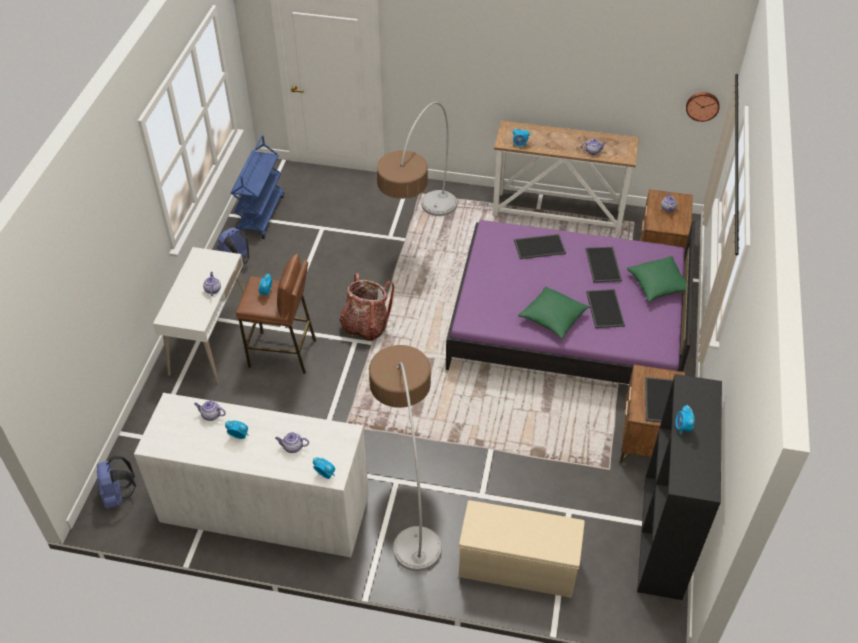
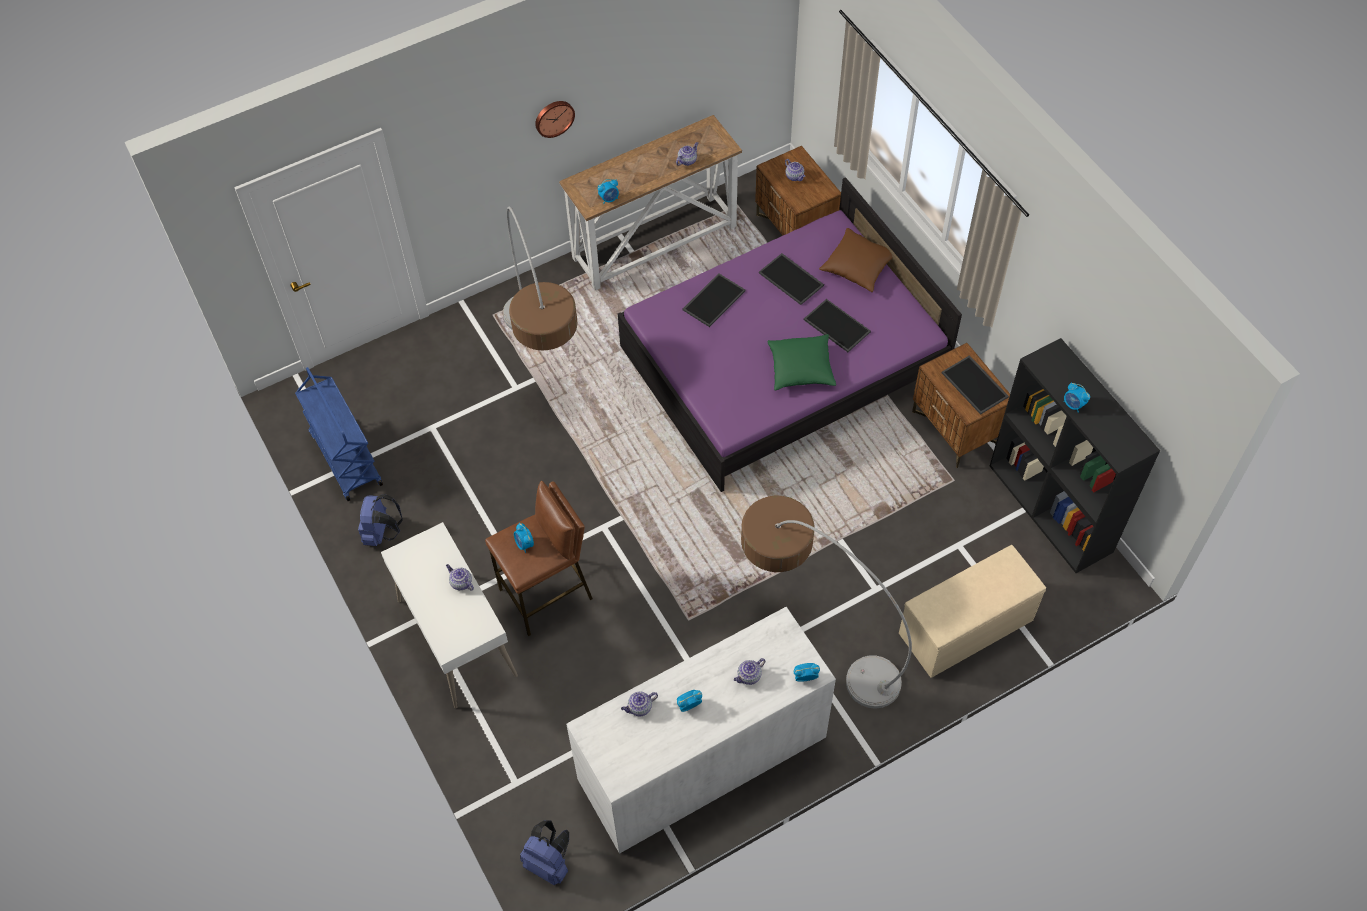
camera: 40 degrees left, 10 degrees up
backpack [340,273,394,341] -> none
green pillow [627,256,694,302] -> brown pillow [819,228,893,292]
wall clock [686,92,720,122] -> wall clock moved to [535,101,575,138]

